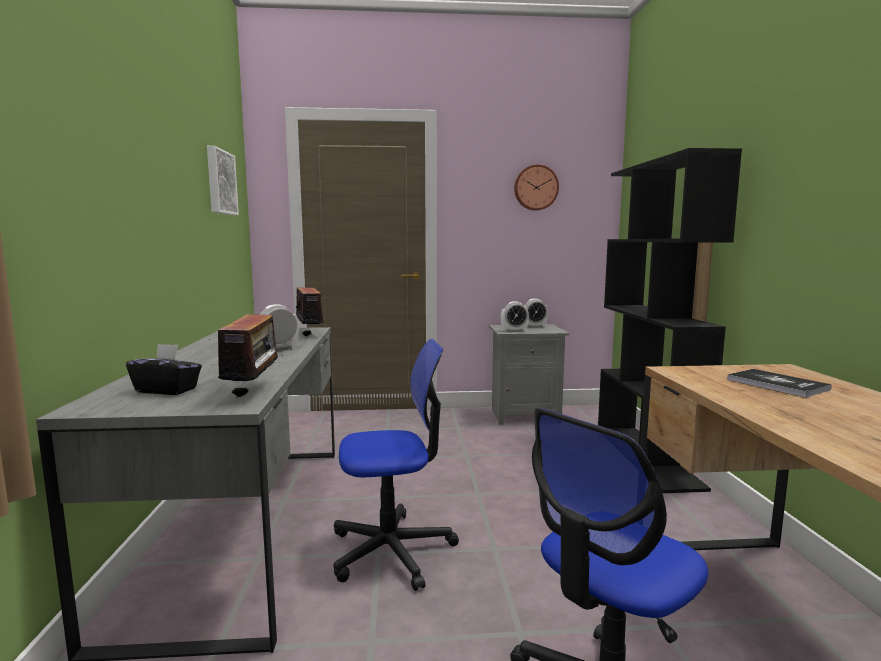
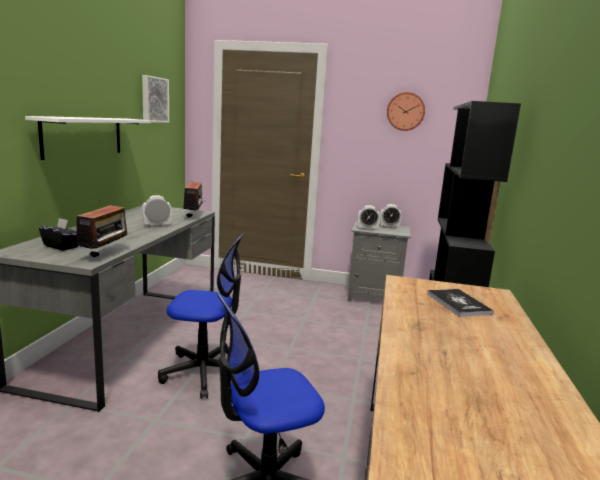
camera: 15 degrees right, 5 degrees up
none -> white shelf [25,116,150,160]

